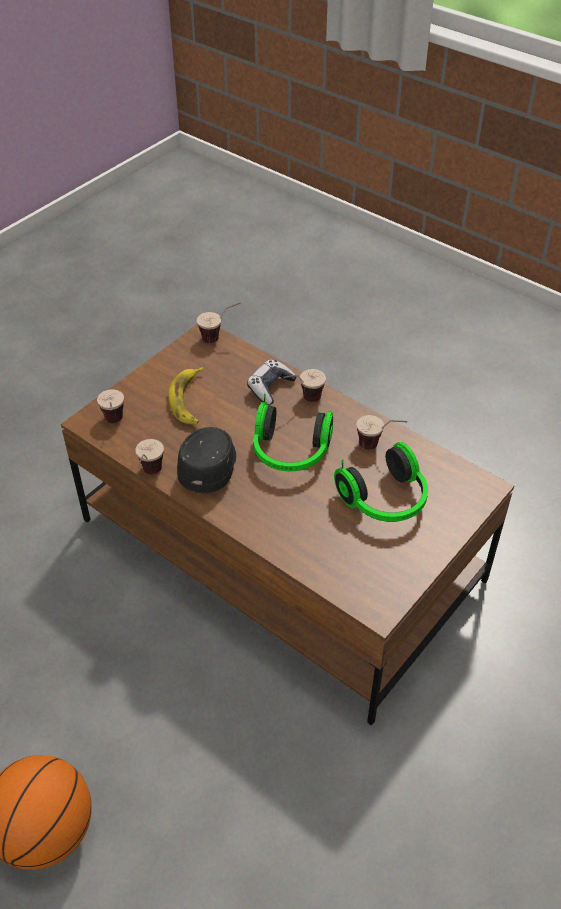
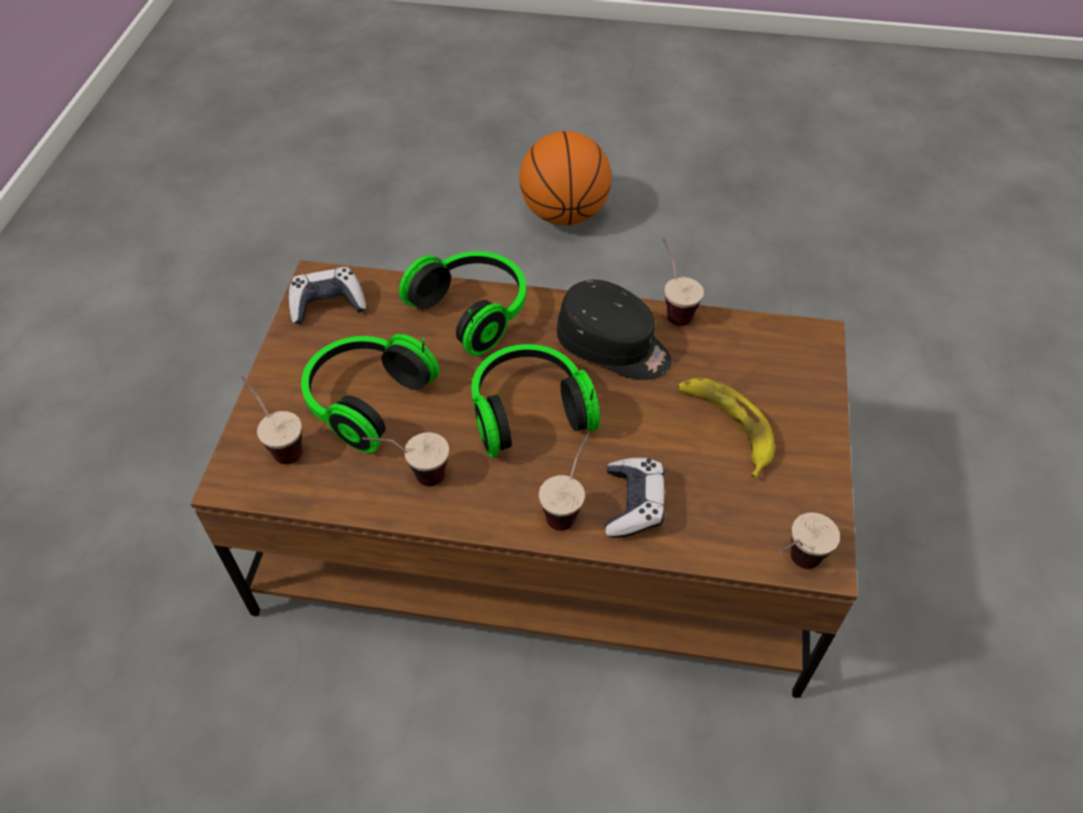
camera: 150 degrees right, 5 degrees up
cup [97,390,124,423] -> cup moved to [241,376,302,464]
black cap [177,427,236,493] -> black cap turned 45 degrees counterclockwise [557,279,672,380]
none -> game controller [289,267,366,324]
none -> headphones [399,251,526,356]

